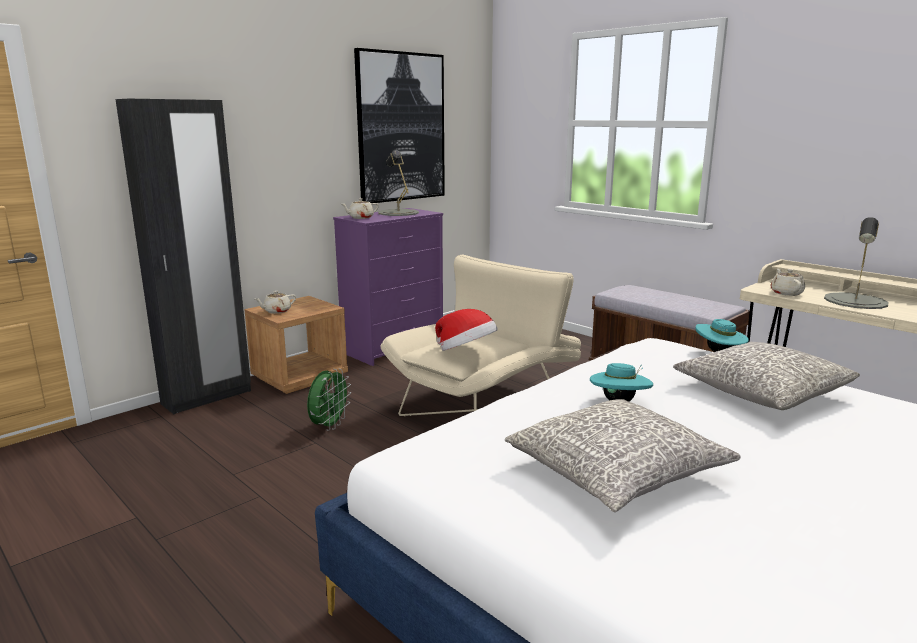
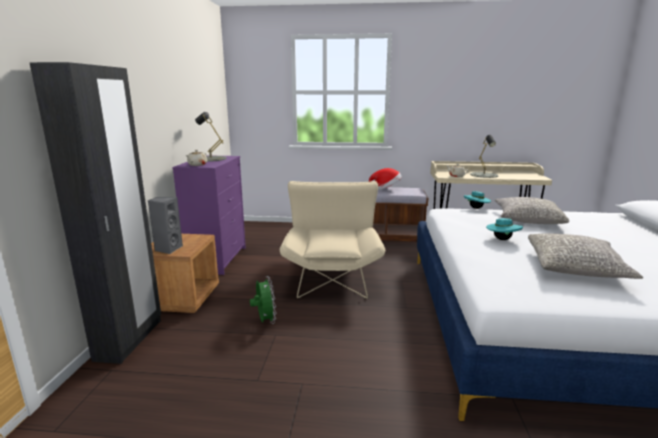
camera: 40 degrees left, 0 degrees up
beige teapot [255,291,296,314] -> grey speaker [148,197,183,254]
picture [354,48,445,203] -> none
hat [435,309,498,351] -> hat moved to [369,168,402,190]

